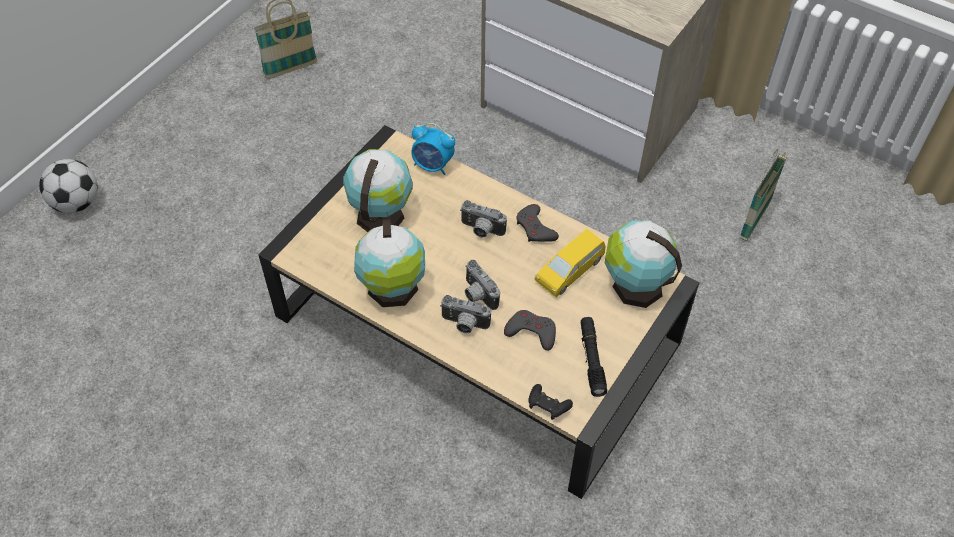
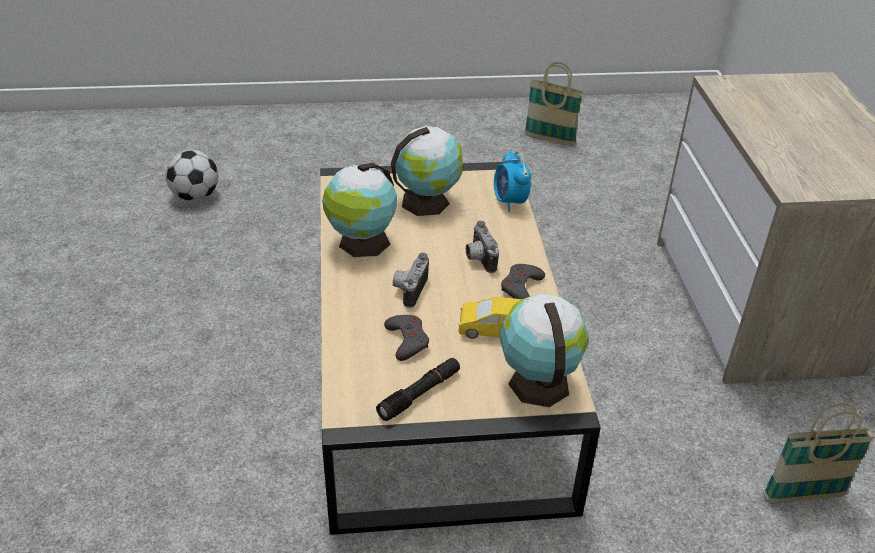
camera: 50 degrees right, 15 degrees down
football [39,159,97,213] -> football moved to [165,150,218,201]
camera [440,295,491,334] -> none
black game controller [529,384,573,420] -> none

